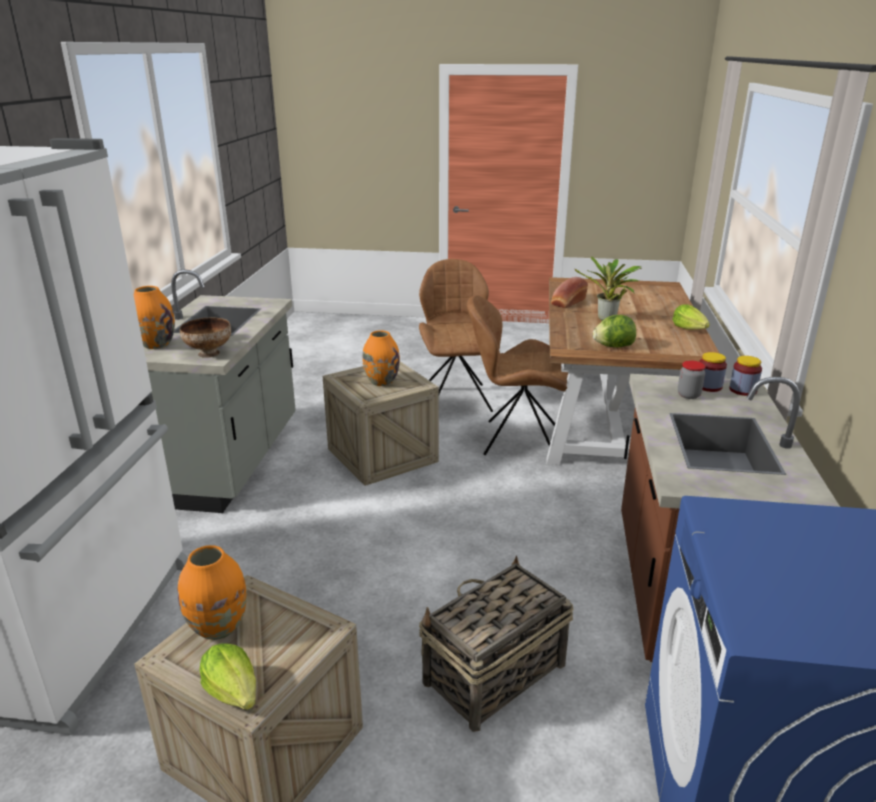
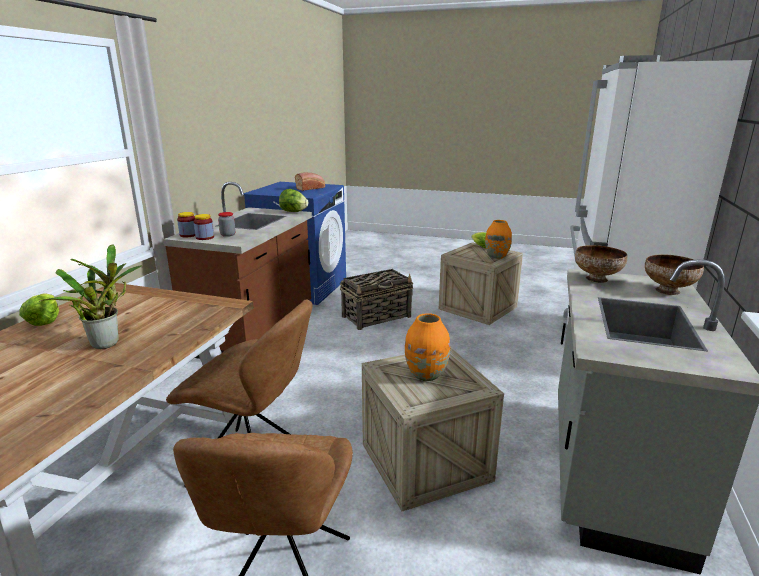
camera: 170 degrees left, 5 degrees down
orange vase [134,286,175,349] -> bowl [645,254,704,295]
bread [551,277,588,308] -> bread moved to [295,172,325,191]
lettuce [593,315,636,347] -> lettuce moved to [279,189,308,212]

